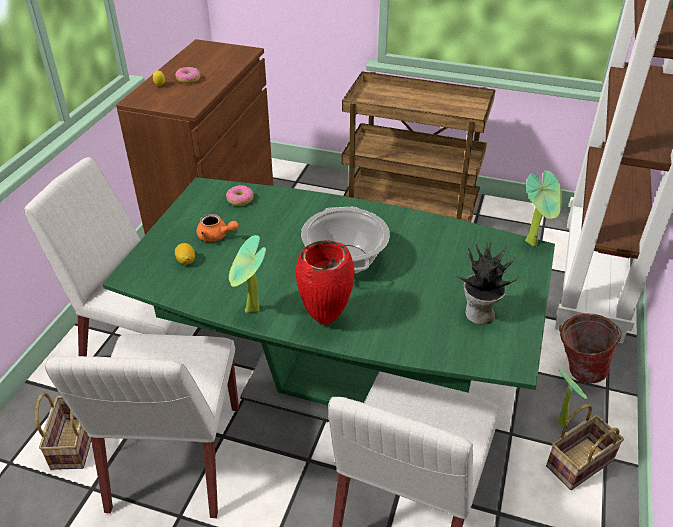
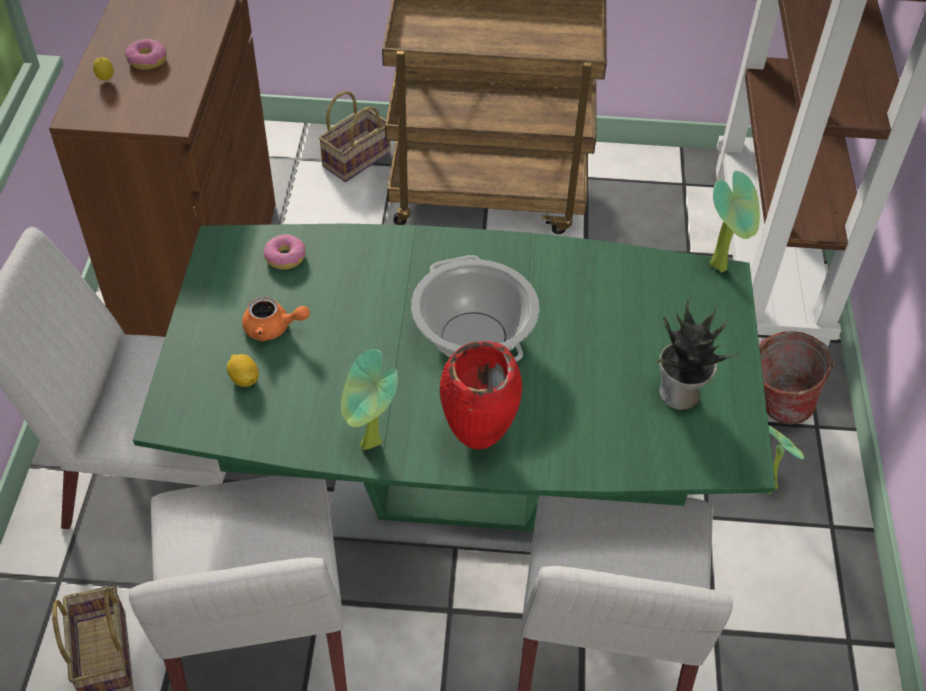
camera: 15 degrees left, 10 degrees up
basket [546,404,624,490] -> basket moved to [319,91,391,182]

